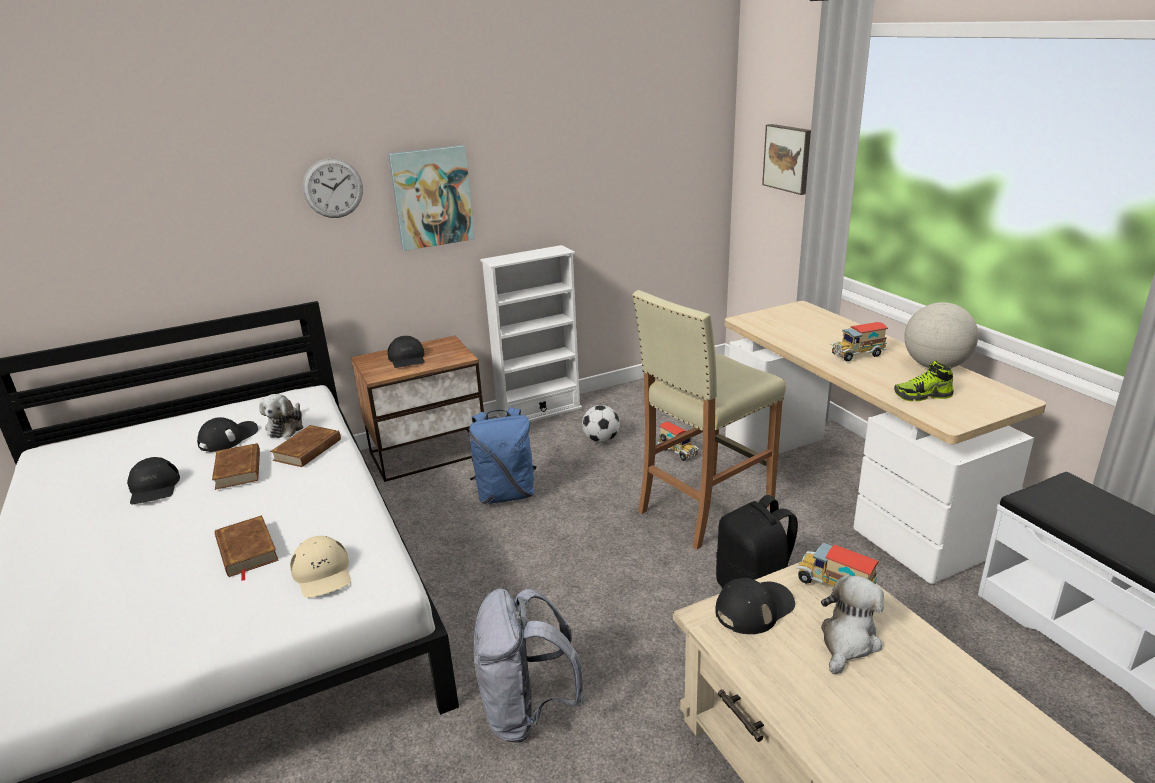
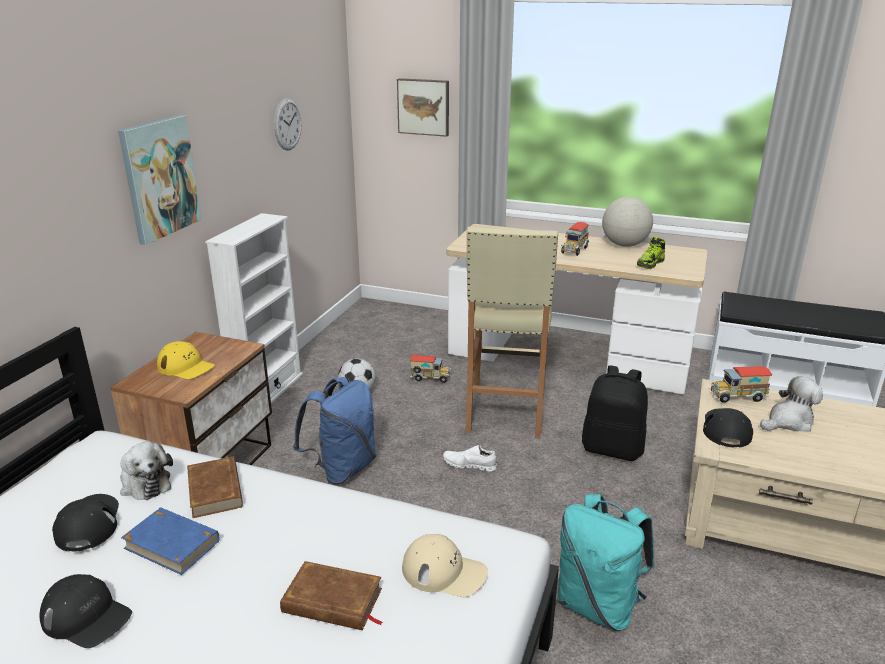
camera: 45 degrees left, 0 degrees up
brown book [212,443,260,490] -> blue book [121,507,220,575]
wall clock [303,158,363,218] -> wall clock moved to [274,98,302,151]
black cap [387,336,425,368] -> yellow cap [157,341,215,379]
grey backpack [473,589,585,743] -> turquoise backpack [557,494,655,631]
plush toy [821,575,884,674] -> plush toy turned 75 degrees clockwise [760,376,823,432]
none -> white shoe [443,445,497,472]

